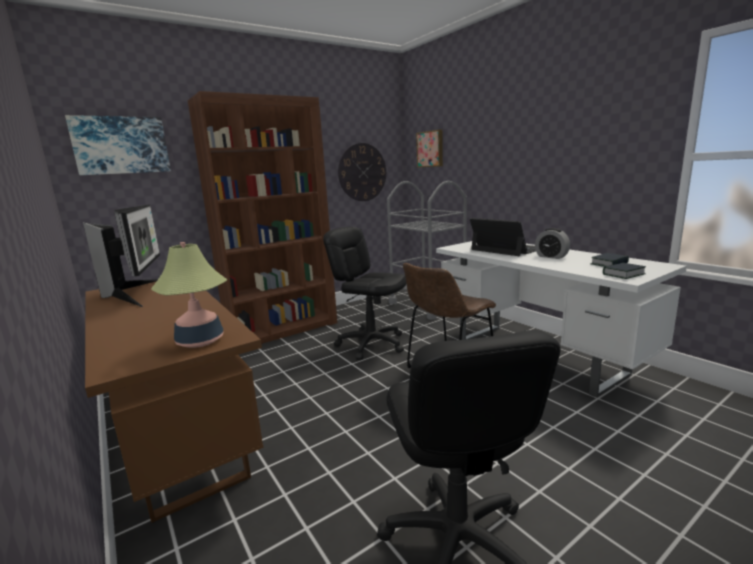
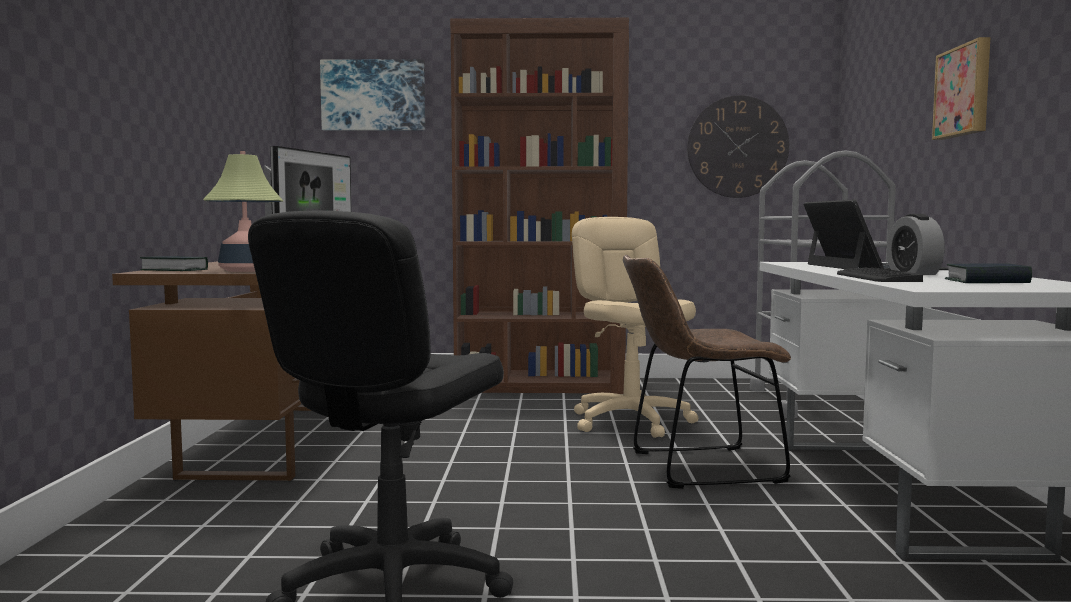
camera: 35 degrees right, 10 degrees down
black office chair [323,227,406,360] -> beige office chair [572,217,698,438]
picture [416,130,443,167] -> picture moved to [932,37,990,140]
book [603,263,646,279] -> book moved to [140,256,208,271]
none -> keyboard [837,267,923,282]

